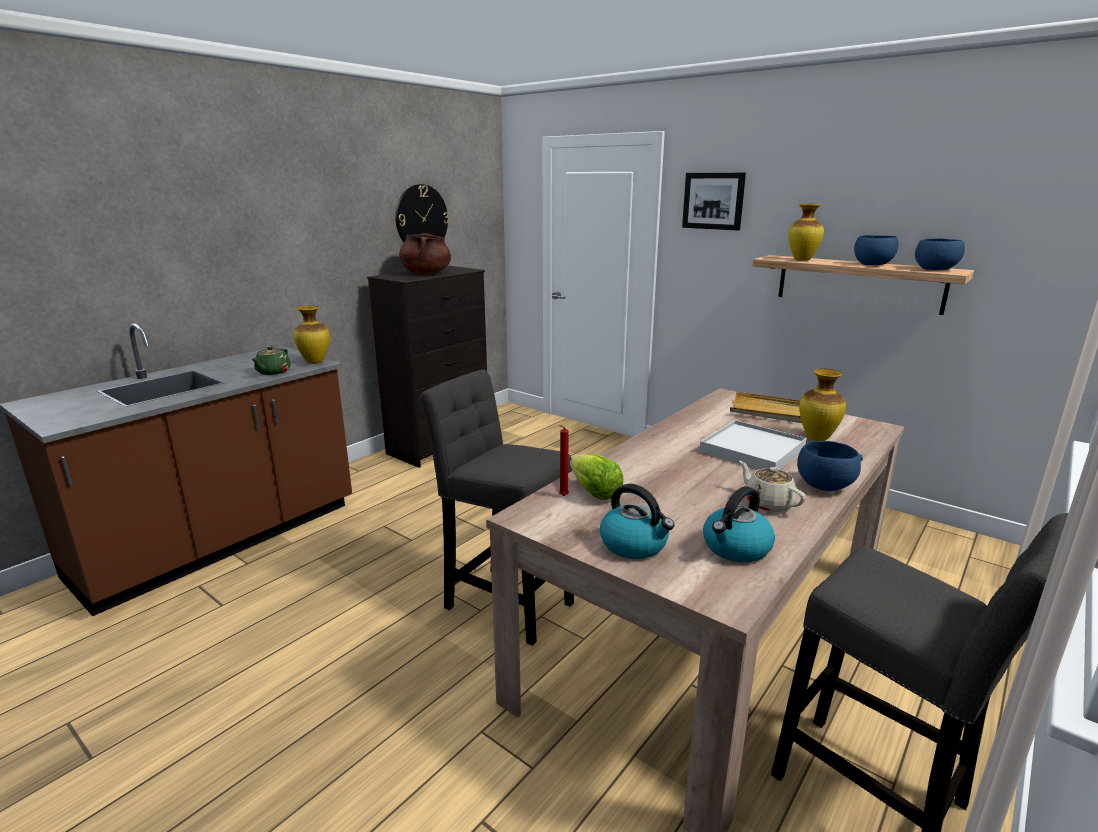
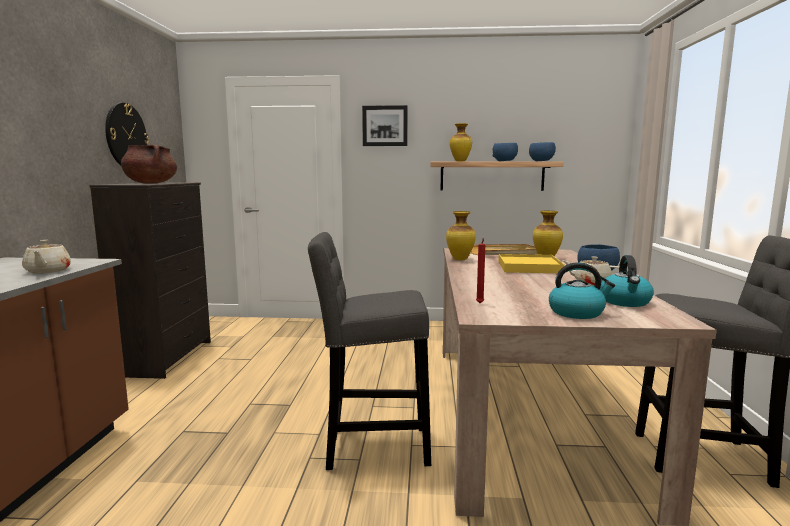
camera: 35 degrees left, 10 degrees down
green teapot [251,346,291,375] -> beige teapot [22,240,71,273]
vase [293,306,330,364] -> vase moved to [446,211,476,260]
lettuce [570,454,623,500] -> none
white tray [699,420,807,470] -> yellow tray [498,254,565,273]

